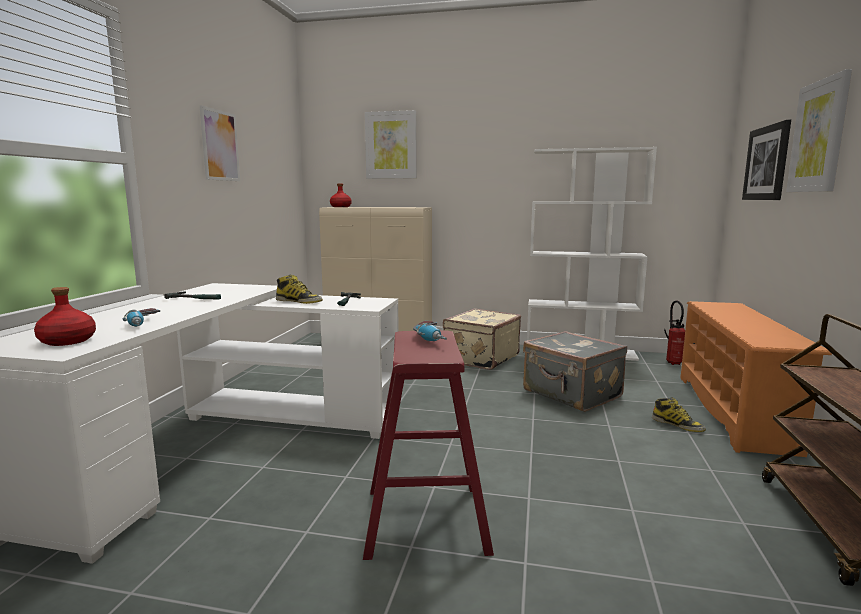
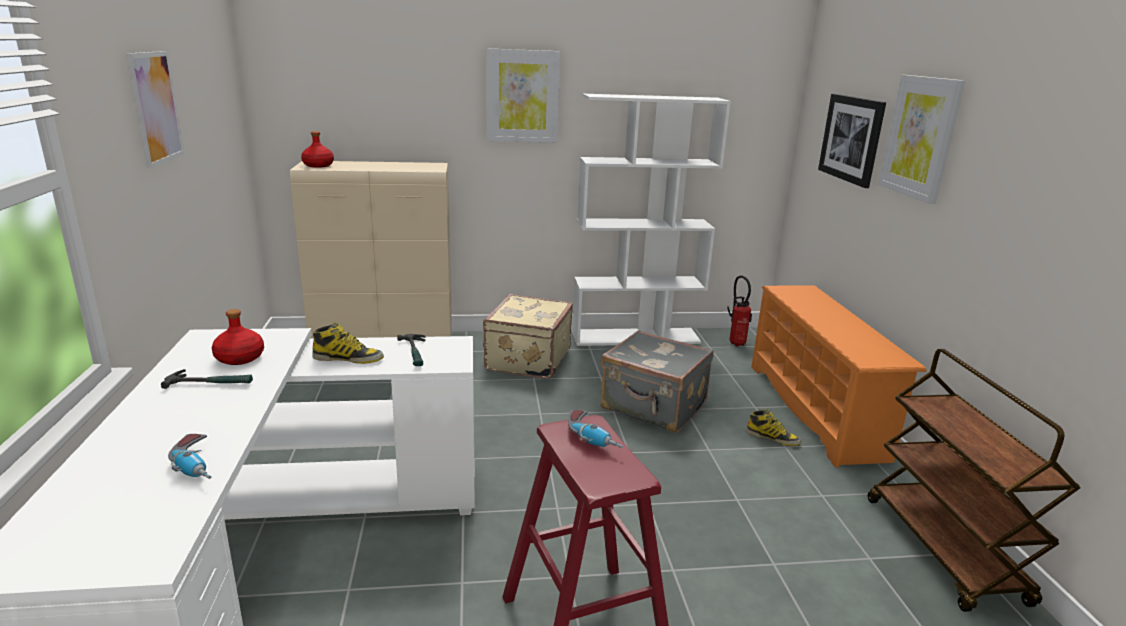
camera: 20 degrees left, 10 degrees up
red bottle [34,287,96,346] -> red bottle moved to [212,309,264,365]
picture [365,110,417,179] -> picture moved to [486,48,560,143]

